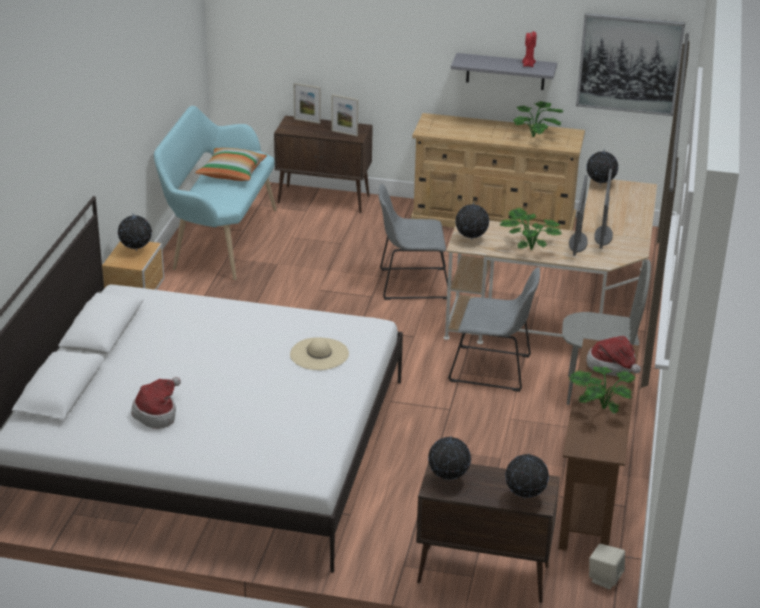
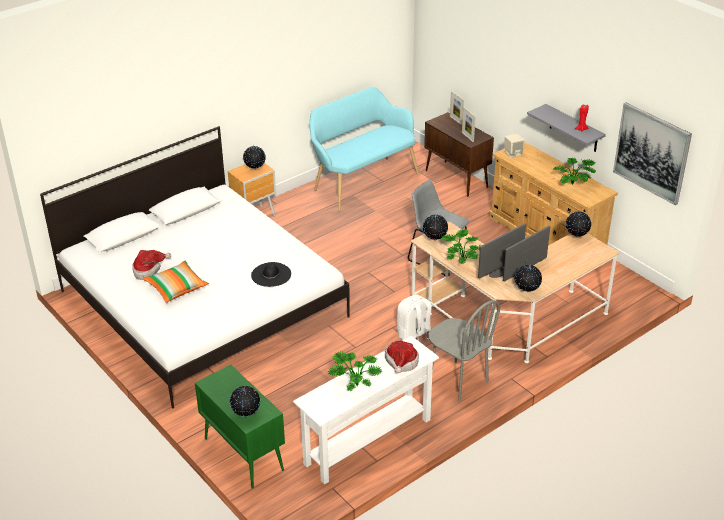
camera: 40 degrees right, 5 degrees up
pillow [195,148,267,181] -> pillow moved to [143,261,209,303]
beige hat [290,337,349,370] -> black hat [251,262,291,287]
brown cabinet [416,462,560,603] -> green cabinet [195,365,285,489]
globe [428,436,471,480] -> globe moved to [515,264,542,292]
grey chair [448,267,540,392] -> white backpack [397,294,431,341]
brown console table [558,338,639,551] -> white console table [293,336,439,485]
beige speaker [589,544,625,590] -> beige speaker moved to [504,134,525,158]

